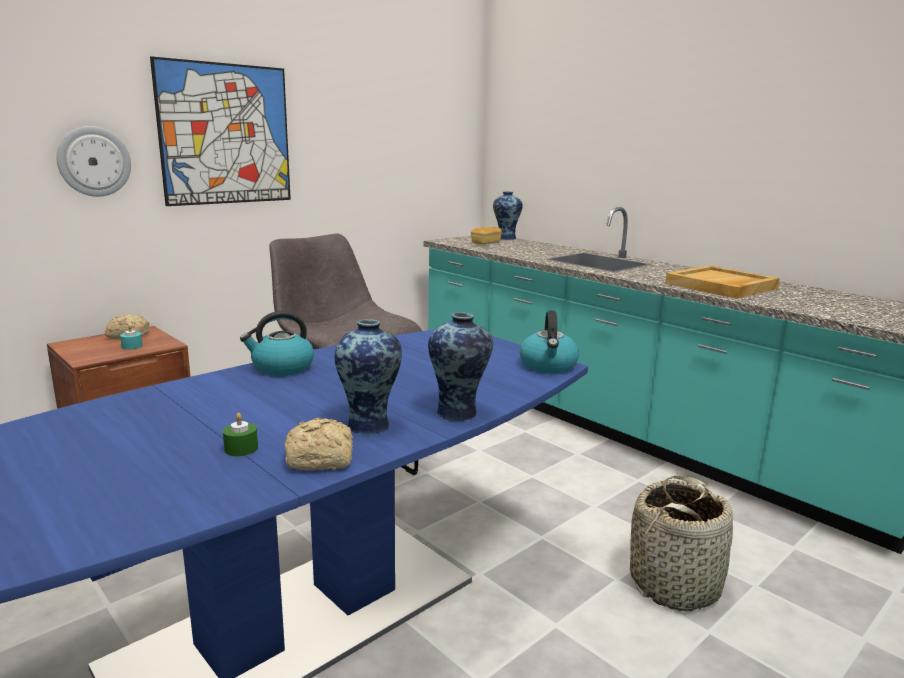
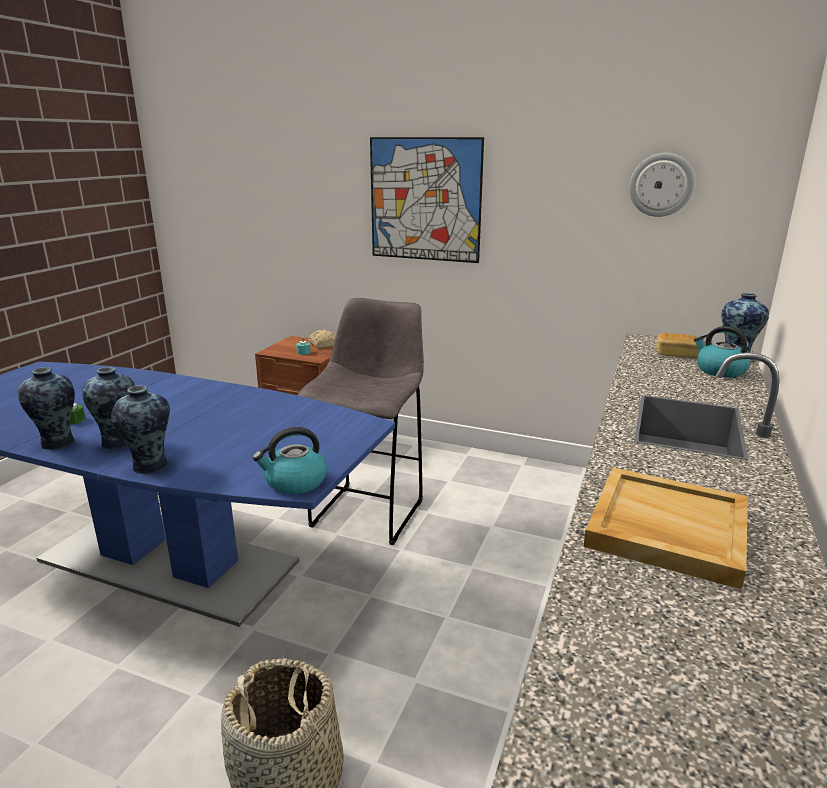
camera: 65 degrees right, 5 degrees up
wall clock [57,126,131,197] -> wall clock moved to [629,153,695,217]
kettle [240,311,314,376] -> kettle moved to [694,326,751,378]
bread [285,418,353,470] -> vase [18,367,75,450]

